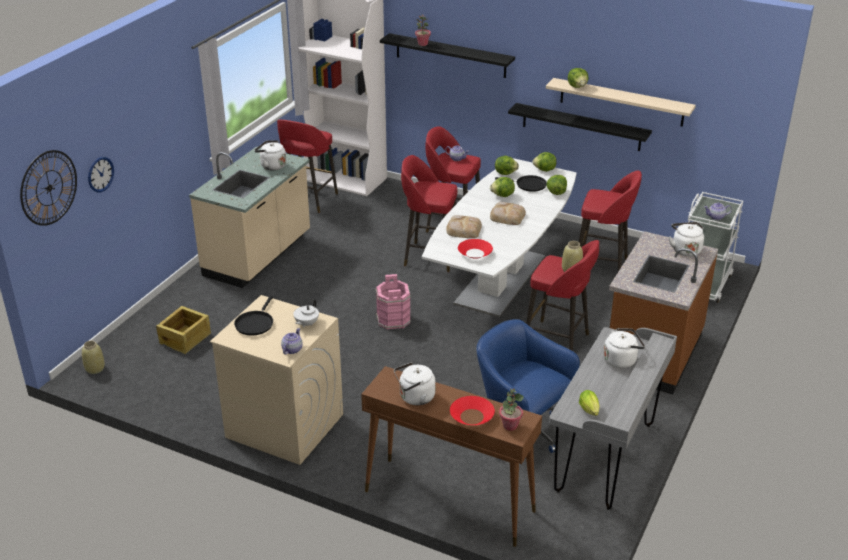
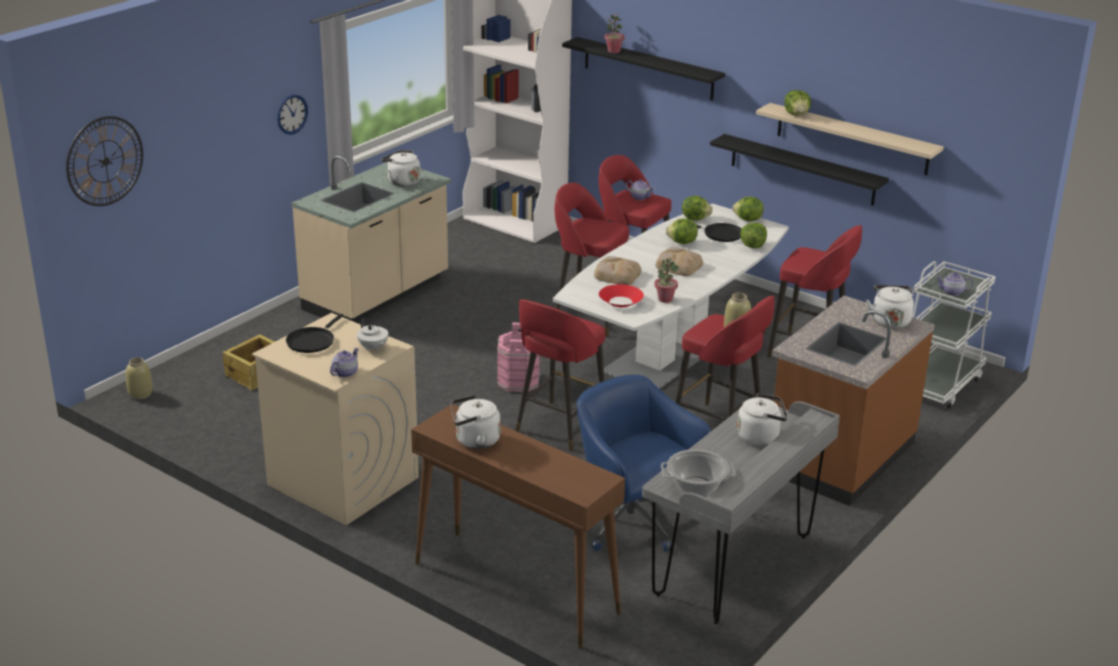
camera: 10 degrees right, 5 degrees down
wall clock [88,157,114,192] -> wall clock moved to [277,94,308,135]
red stool [277,120,338,213] -> red stool moved to [515,299,605,451]
white teapot [294,299,319,328] -> white teapot turned 75 degrees counterclockwise [357,317,388,352]
red bowl [450,396,495,425] -> none
potted plant [499,388,524,431] -> potted plant moved to [654,258,679,303]
lettuce [579,390,600,416] -> cooking pot [661,449,735,496]

